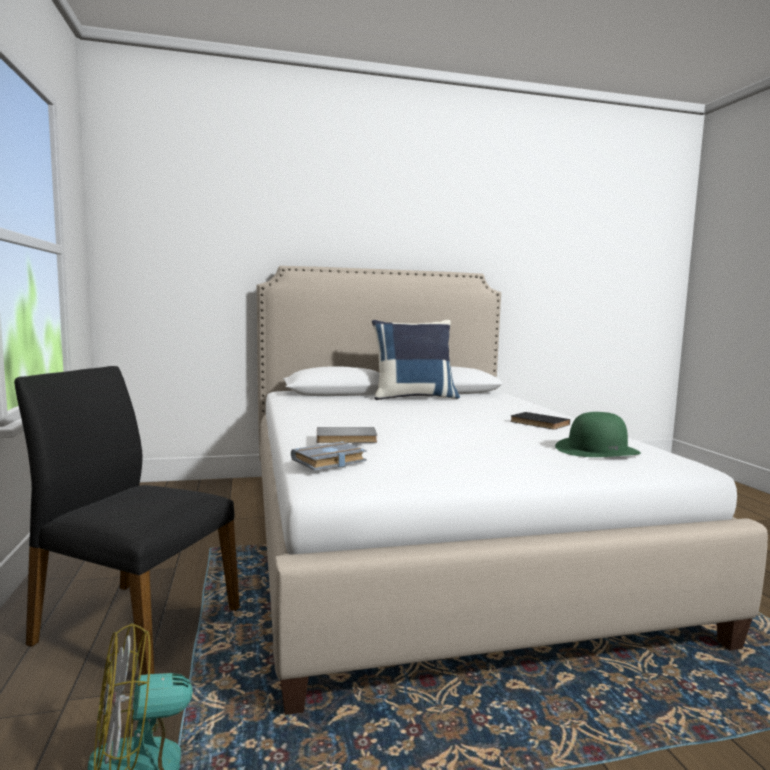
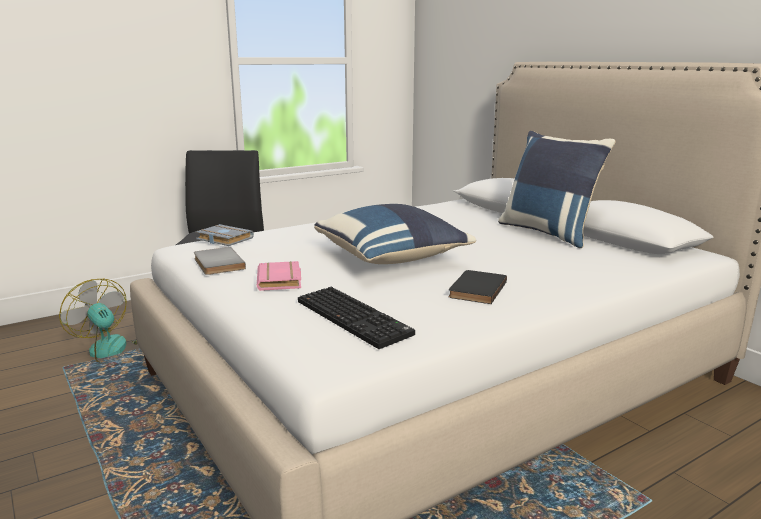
camera: 70 degrees right, 10 degrees up
grey book [317,427,377,443] -> grey book moved to [194,247,246,275]
green hat [555,412,641,457] -> keyboard [298,287,415,349]
none -> pink book [257,261,301,291]
none -> blue pillow [314,204,476,264]

